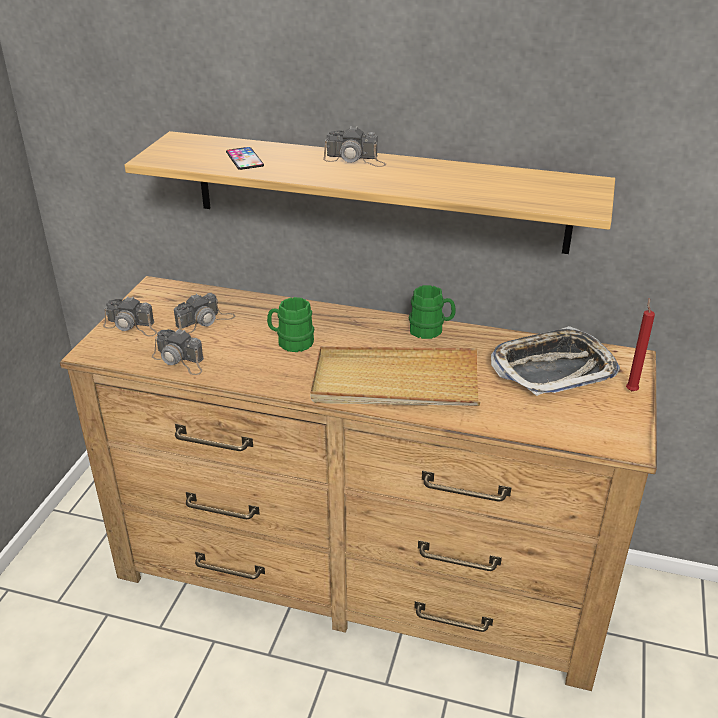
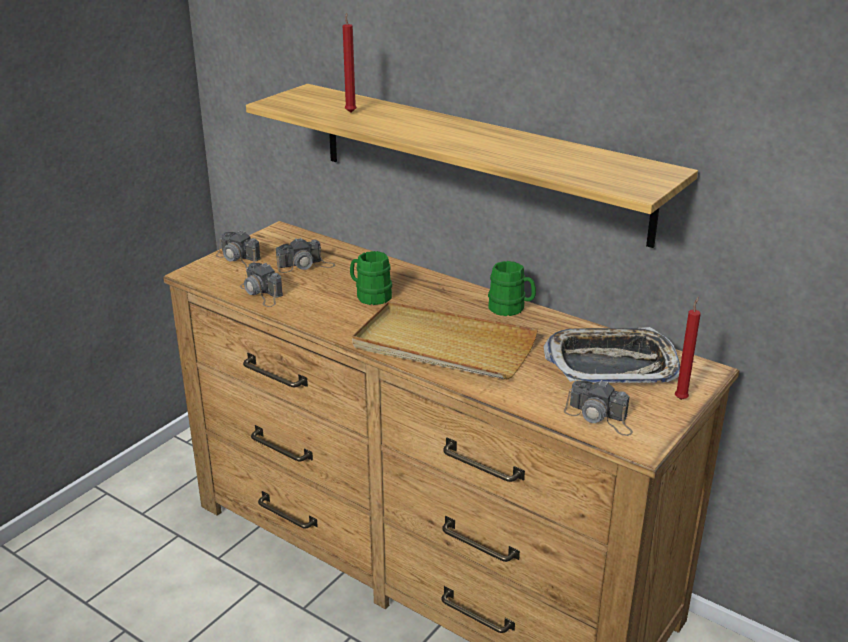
camera: 20 degrees right, 5 degrees down
phone [226,147,264,170] -> red candle [343,13,357,113]
camera [323,126,386,167] -> camera moved to [564,380,633,436]

